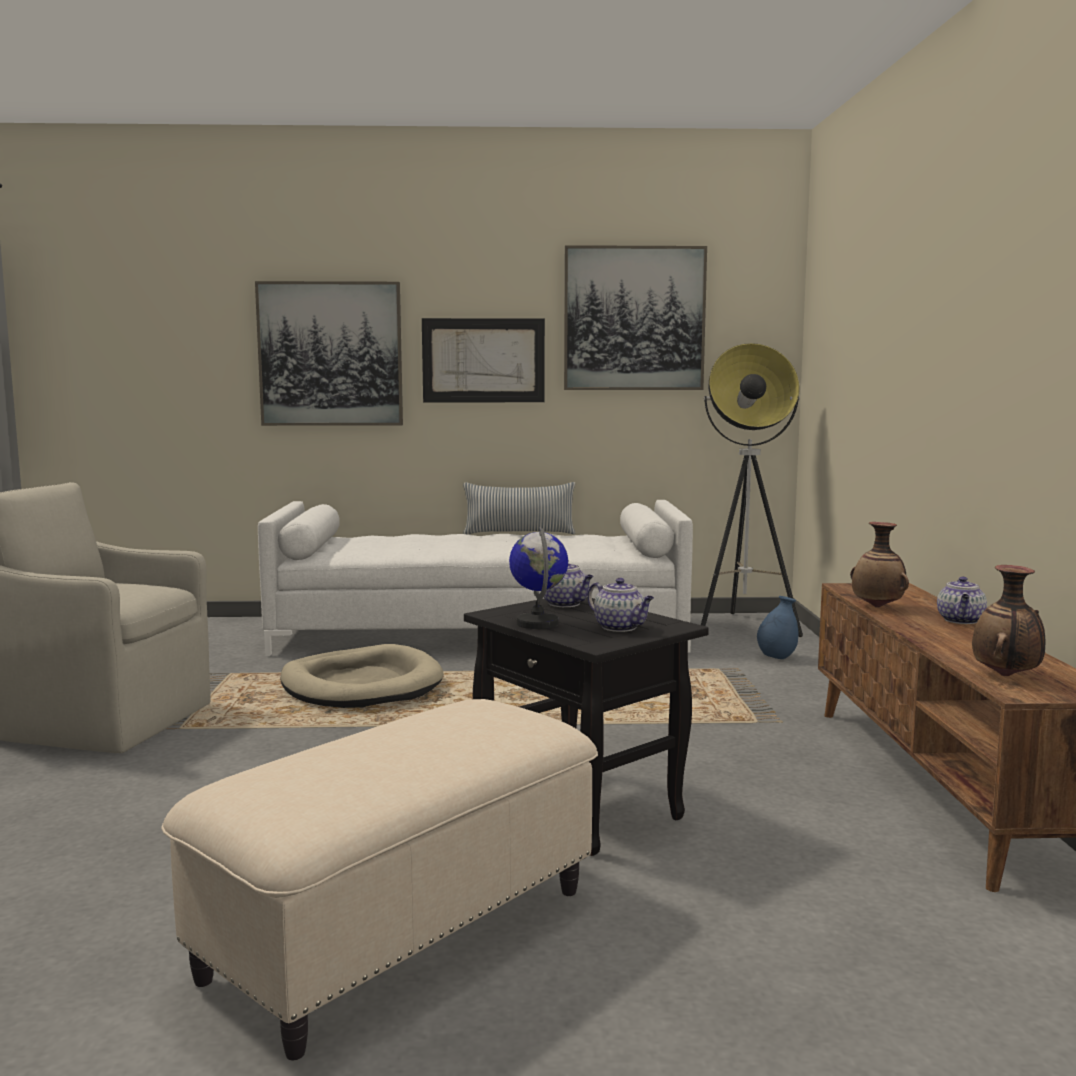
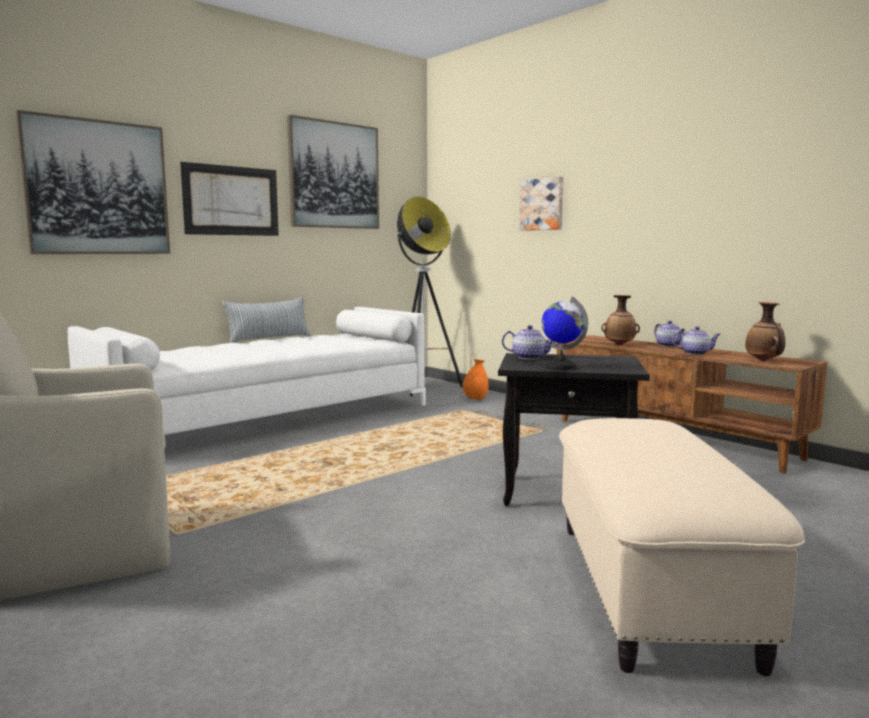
camera: 40 degrees left, 0 degrees up
beige dog bed [280,644,444,708] -> none
teapot [587,578,654,632] -> teapot moved to [672,326,721,355]
blue vase [757,596,798,659] -> orange vase [462,359,489,399]
none -> picture [519,177,563,231]

